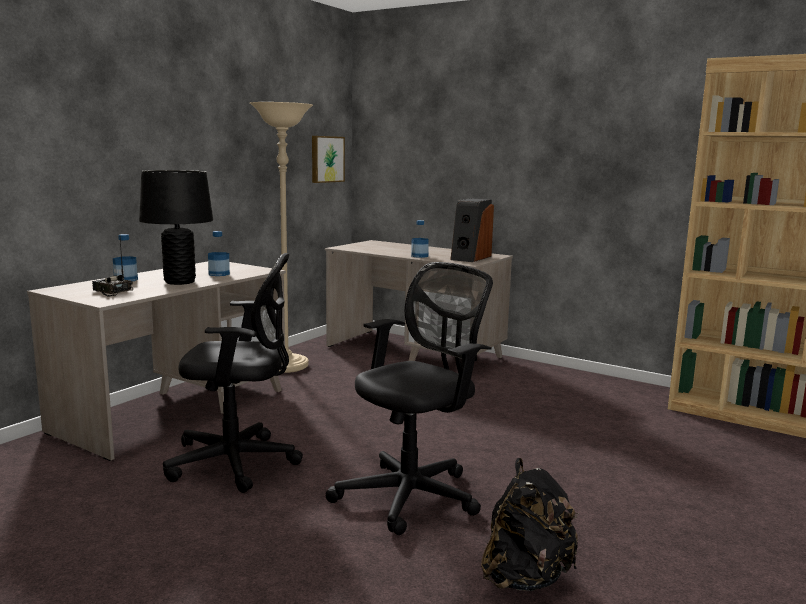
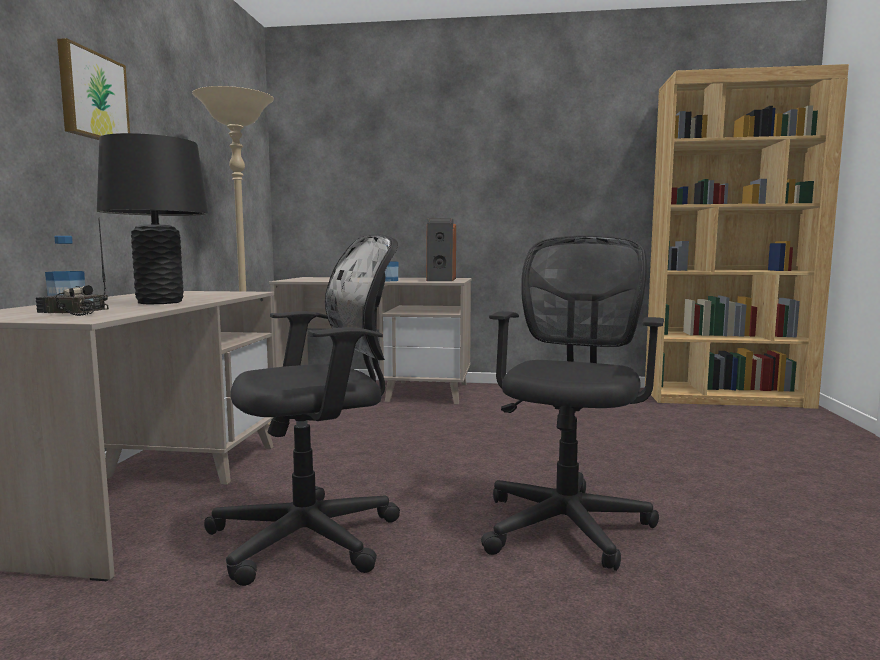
camera: 25 degrees left, 5 degrees down
bottle [208,231,230,276] -> none
picture [312,136,345,183] -> picture moved to [57,38,130,140]
black backpack [481,458,579,591] -> none

